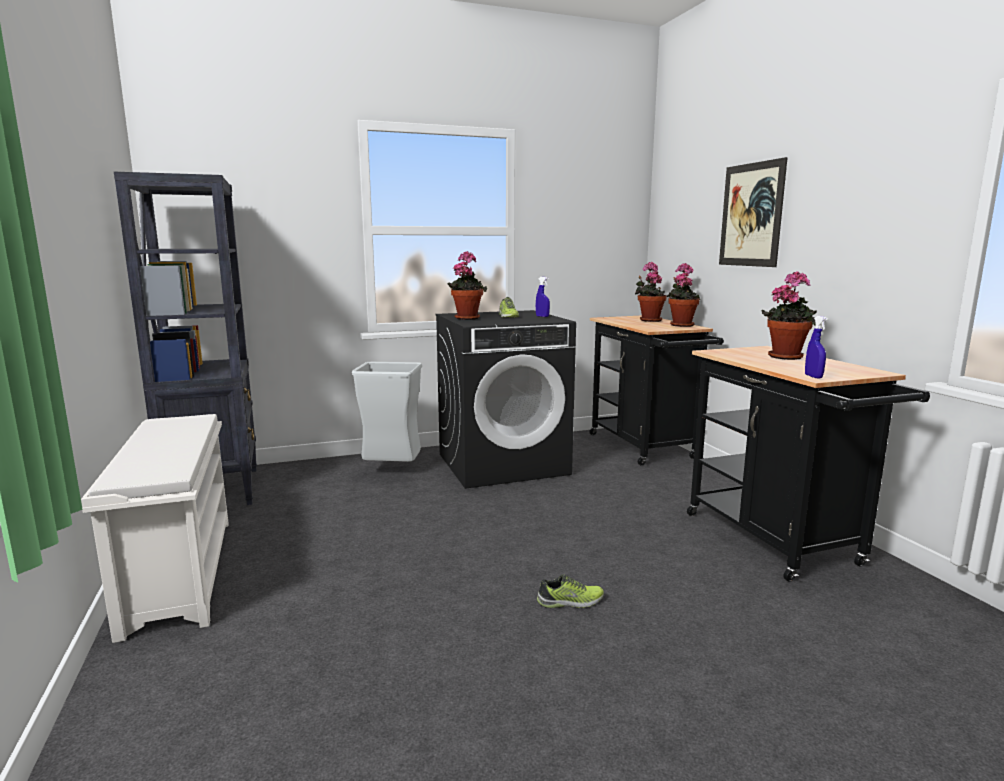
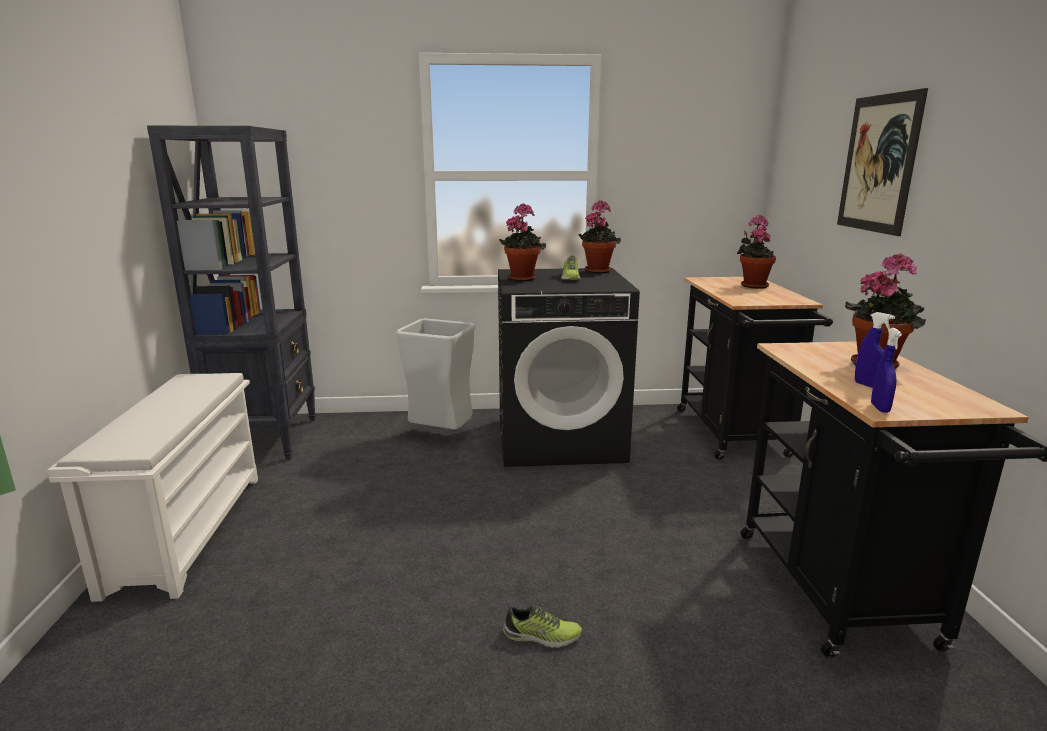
camera: 15 degrees right, 5 degrees up
blue spray bottle [536,277,550,317] -> blue spray bottle moved to [855,312,895,388]
potted plant [667,263,701,327] -> potted plant moved to [578,200,621,273]

